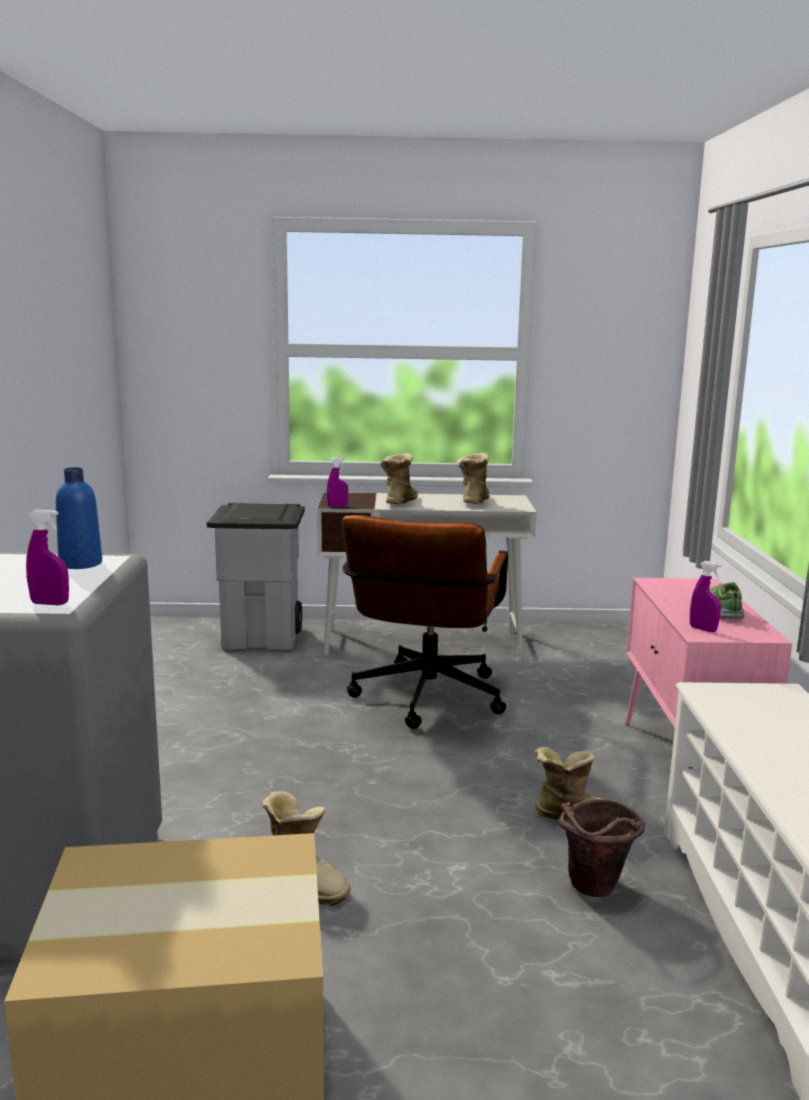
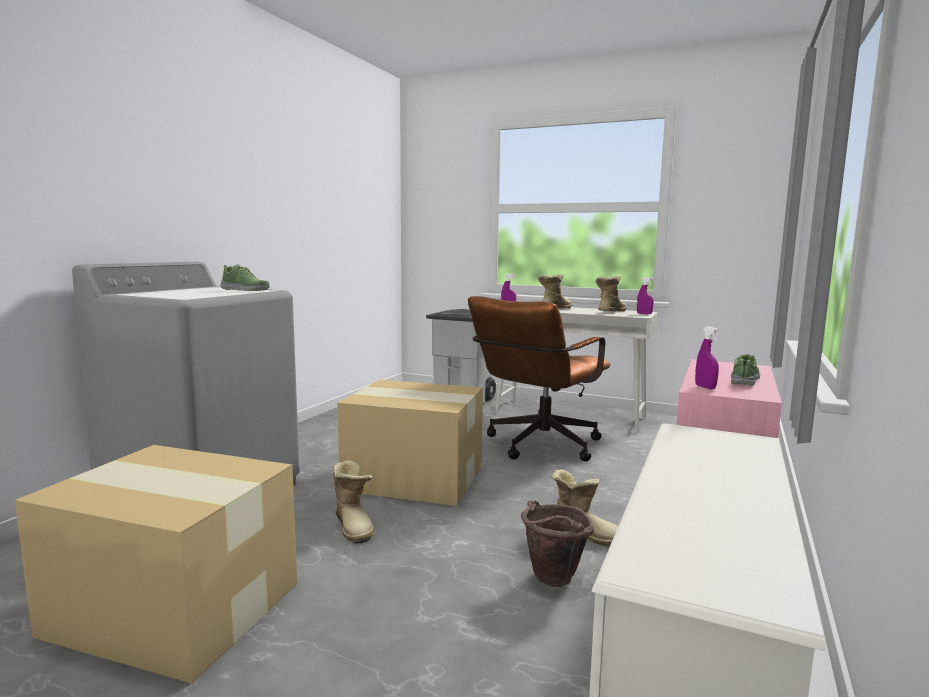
camera: 25 degrees right, 5 degrees down
purple spray bottle [26,510,69,605] -> purple spray bottle moved to [637,277,654,314]
blue bottle [56,467,102,569] -> shoe [220,265,270,291]
none -> cardboard box [337,380,483,506]

